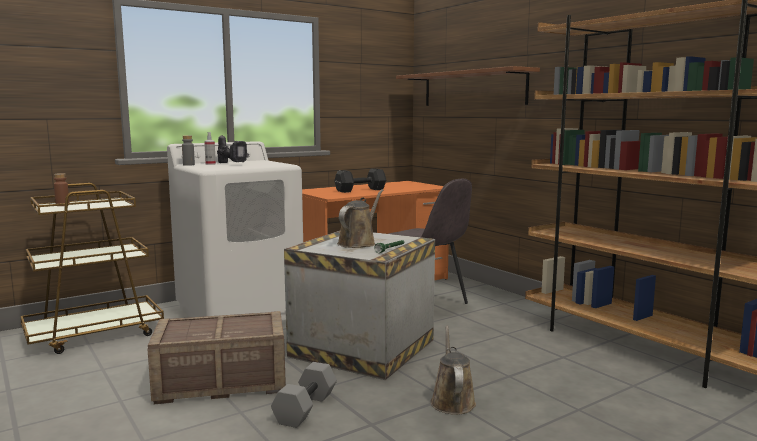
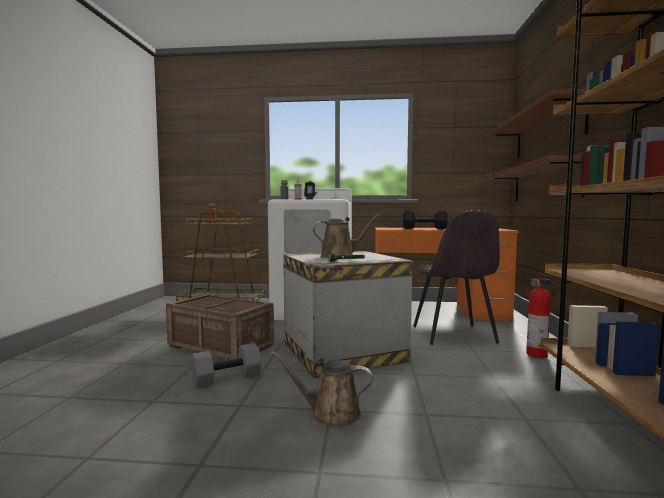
camera: 40 degrees right, 5 degrees down
brown watering can [430,326,476,415] -> brown watering can turned 120 degrees counterclockwise [271,351,373,427]
none -> brown shelf [485,155,584,202]
none -> fire extinguisher [526,275,556,358]

